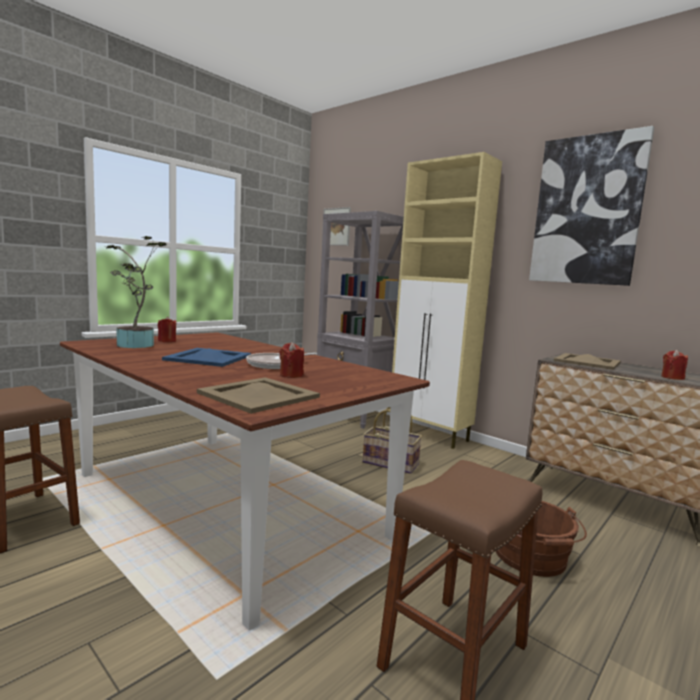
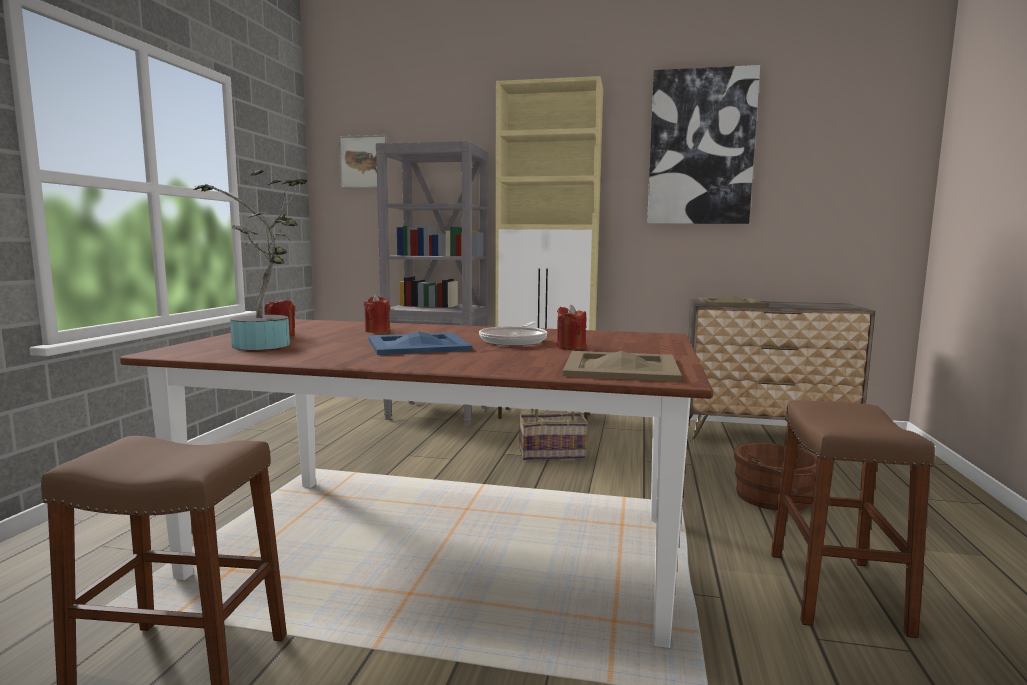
camera: 30 degrees left, 0 degrees up
red candle [661,350,688,380] -> red candle moved to [363,294,390,333]

